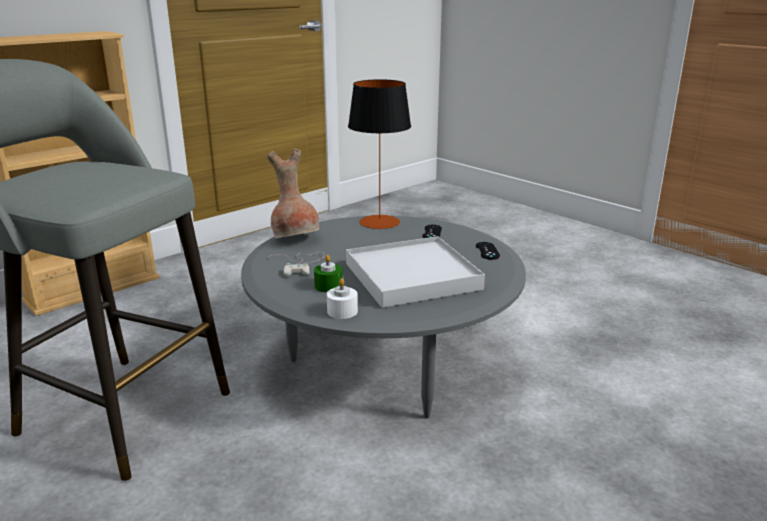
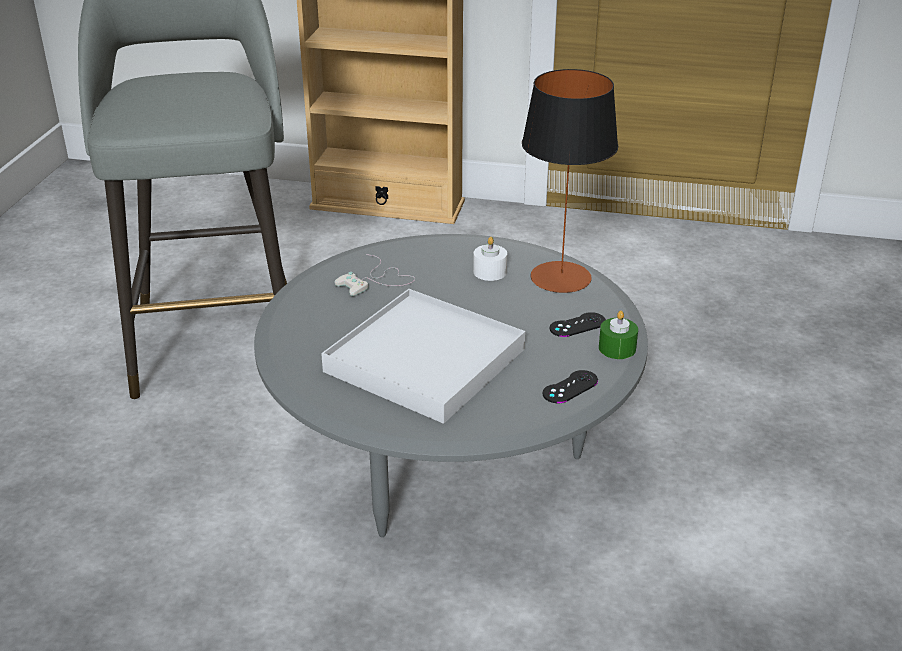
camera: 55 degrees right, 10 degrees up
brown vase [267,148,319,238] -> none
green candle [314,255,343,292] -> green candle moved to [599,311,638,359]
white candle [327,278,358,319] -> white candle moved to [473,237,507,281]

